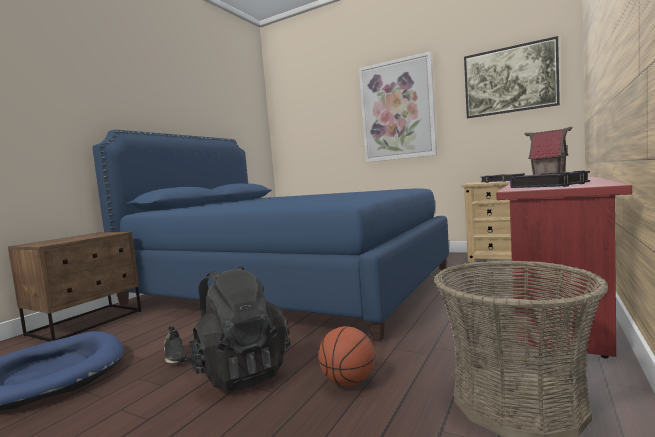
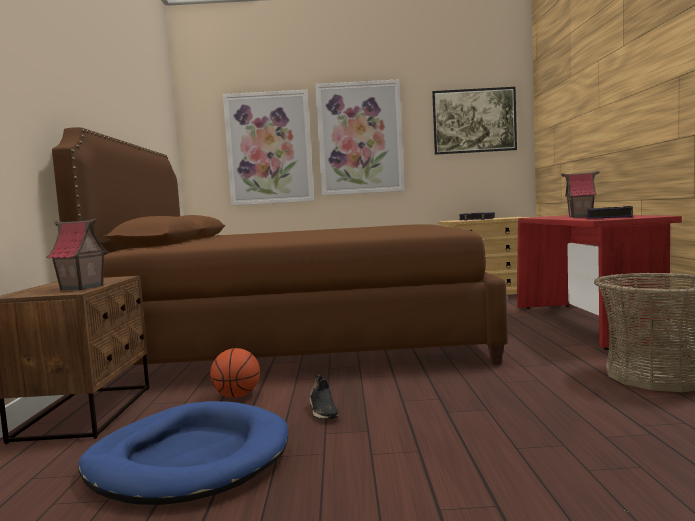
camera: 30 degrees left, 0 degrees up
blue bed [92,130,449,342] -> brown bed [52,127,507,365]
black shoe [164,325,187,364] -> black shoe turned 45 degrees clockwise [309,374,338,419]
black backpack [186,266,290,392] -> none
basketball [318,326,375,386] -> basketball moved to [210,348,260,398]
none -> toy house [46,219,109,290]
none -> picture [223,90,314,206]

